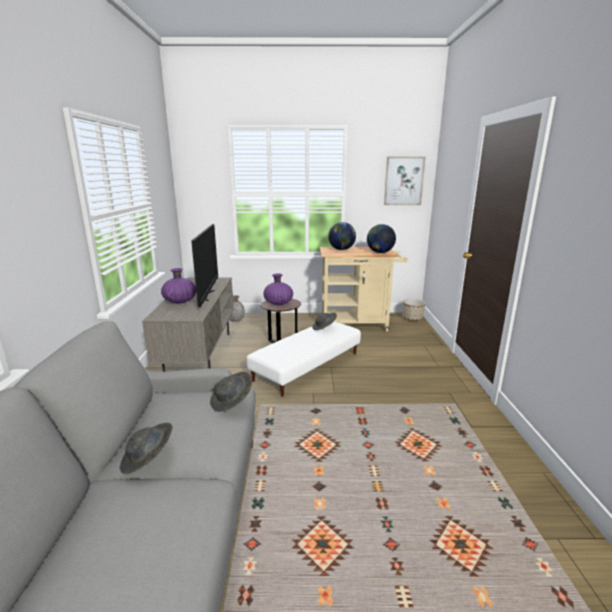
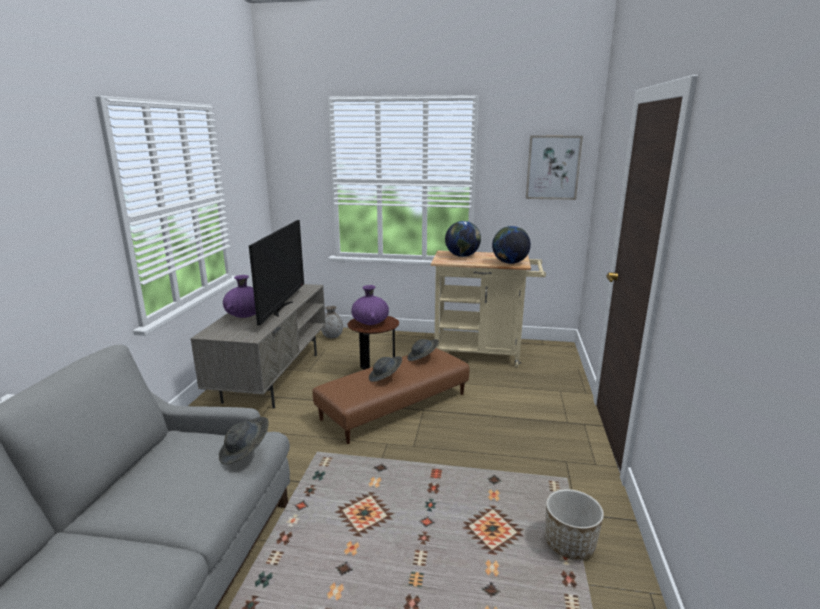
camera: 10 degrees right, 0 degrees up
grey hat [120,423,172,474] -> grey hat moved to [369,356,402,382]
white ottoman [247,322,361,397] -> brown ottoman [312,348,469,444]
planter [403,299,425,321] -> planter moved to [545,489,604,559]

